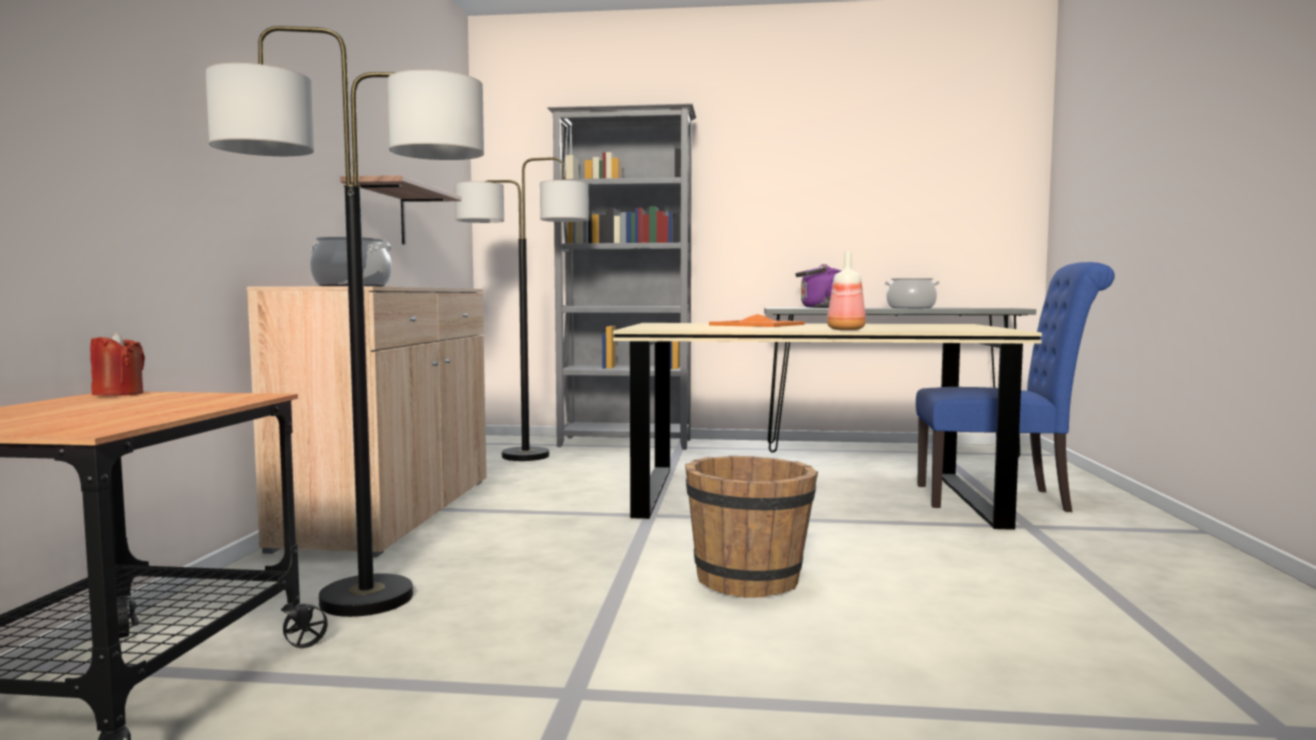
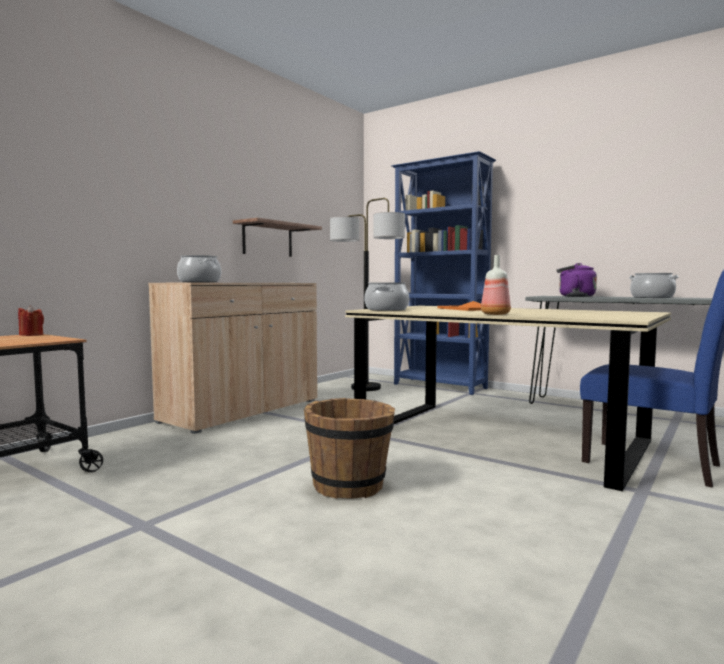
camera: 30 degrees right, 0 degrees up
floor lamp [205,26,484,617] -> none
grey bookcase [547,103,696,450] -> blue bookcase [391,151,496,395]
none -> cooking pot [364,282,409,311]

